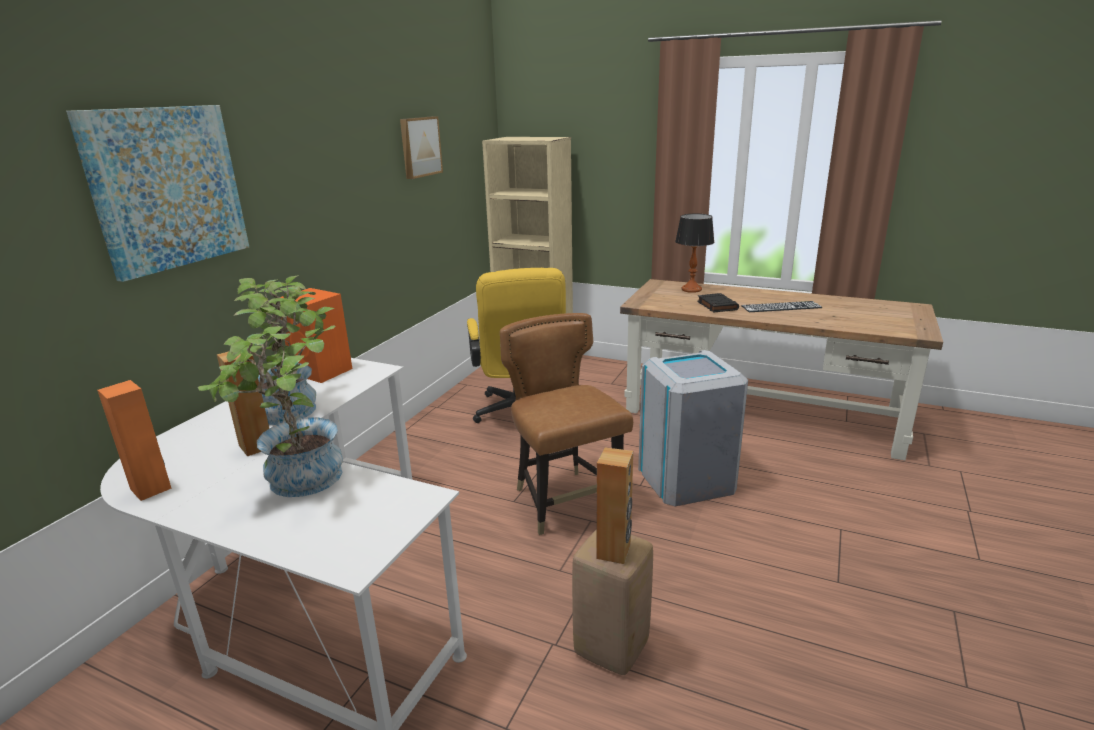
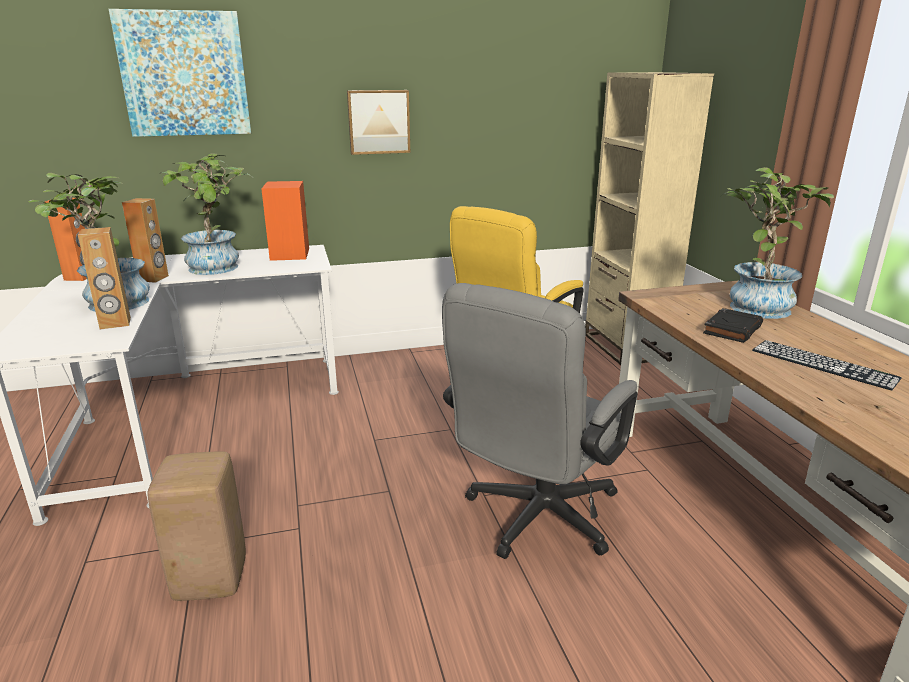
camera: 50 degrees right, 0 degrees up
picture [400,116,443,179] -> picture moved to [347,90,410,155]
brown chair [500,313,633,535] -> none
brown speaker [596,447,633,564] -> brown speaker moved to [78,227,131,329]
grey trash can [638,350,748,506] -> grey office chair [442,283,637,559]
table lamp [675,214,714,293] -> potted plant [721,167,834,319]

